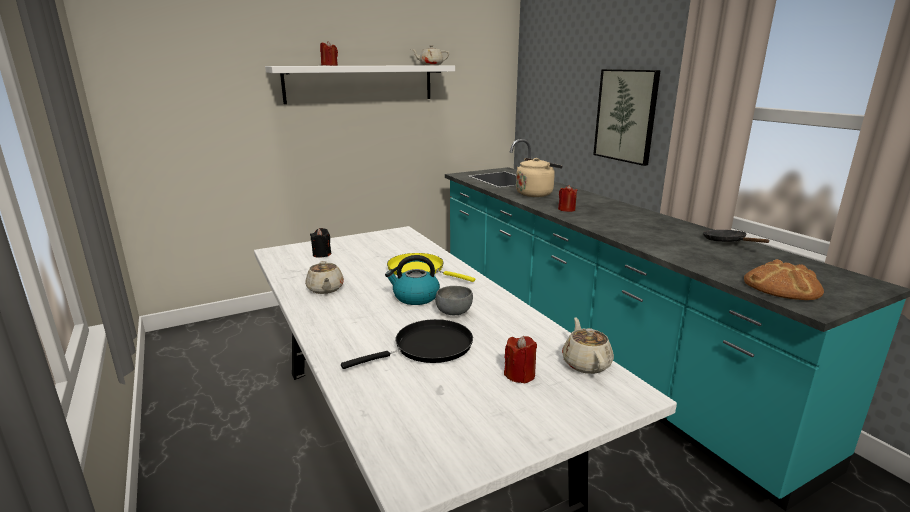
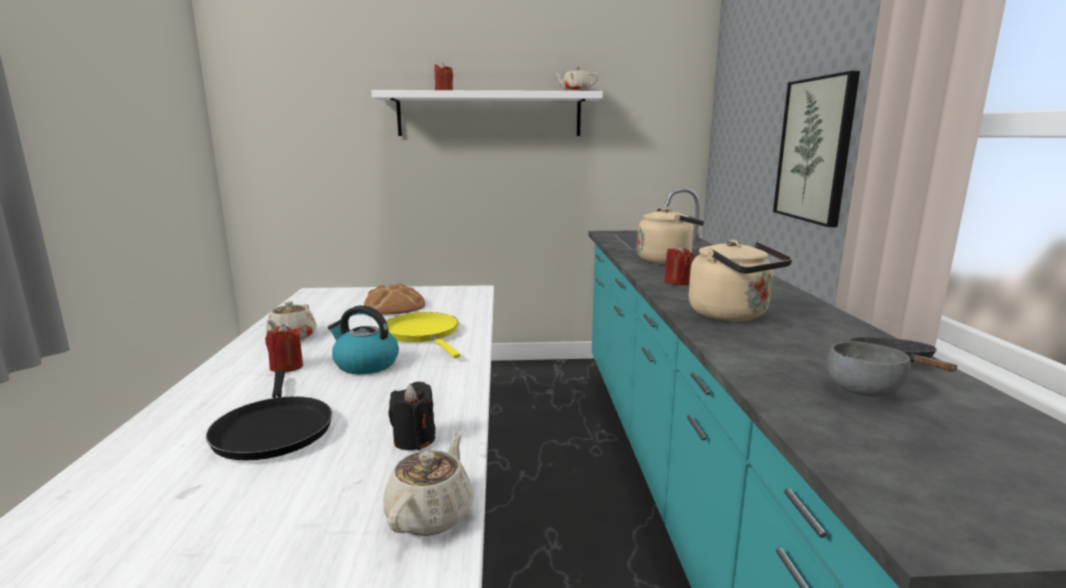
camera: 25 degrees right, 5 degrees down
black candle [310,228,331,258] -> black candle moved to [388,382,435,450]
black frying pan [341,319,473,369] -> black frying pan turned 75 degrees clockwise [206,370,332,461]
grey bowl [435,286,473,315] -> grey bowl moved to [827,342,911,397]
red candle [504,336,537,384] -> red candle moved to [265,323,303,372]
bread [744,259,824,300] -> bread moved to [364,283,425,315]
none -> beige kettle [689,240,792,322]

